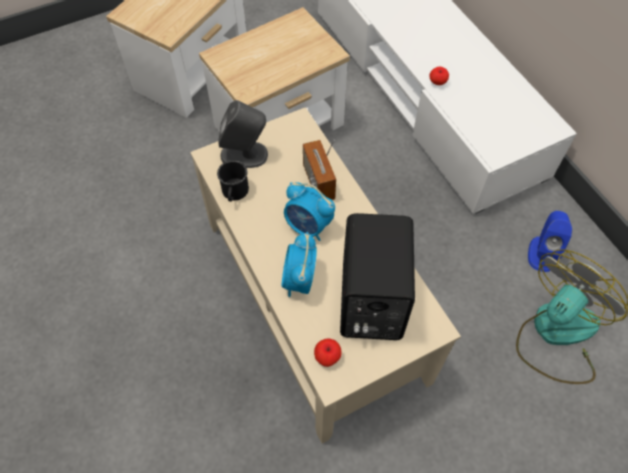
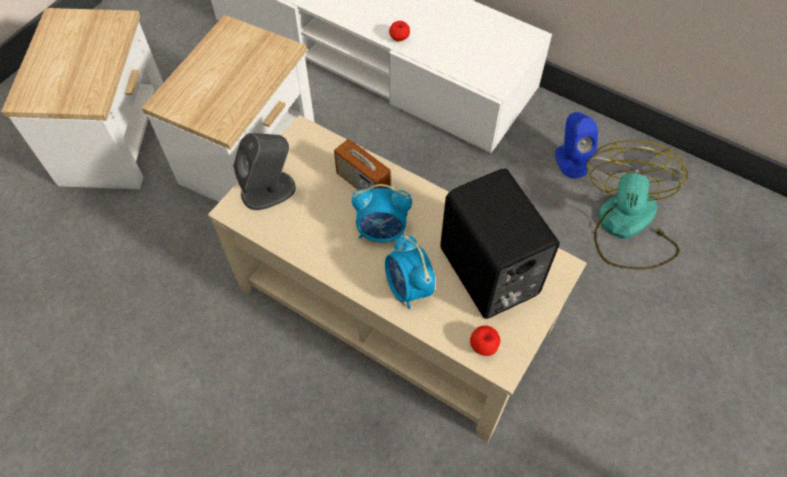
camera: 30 degrees left, 0 degrees up
black mug [217,160,249,201] -> none

